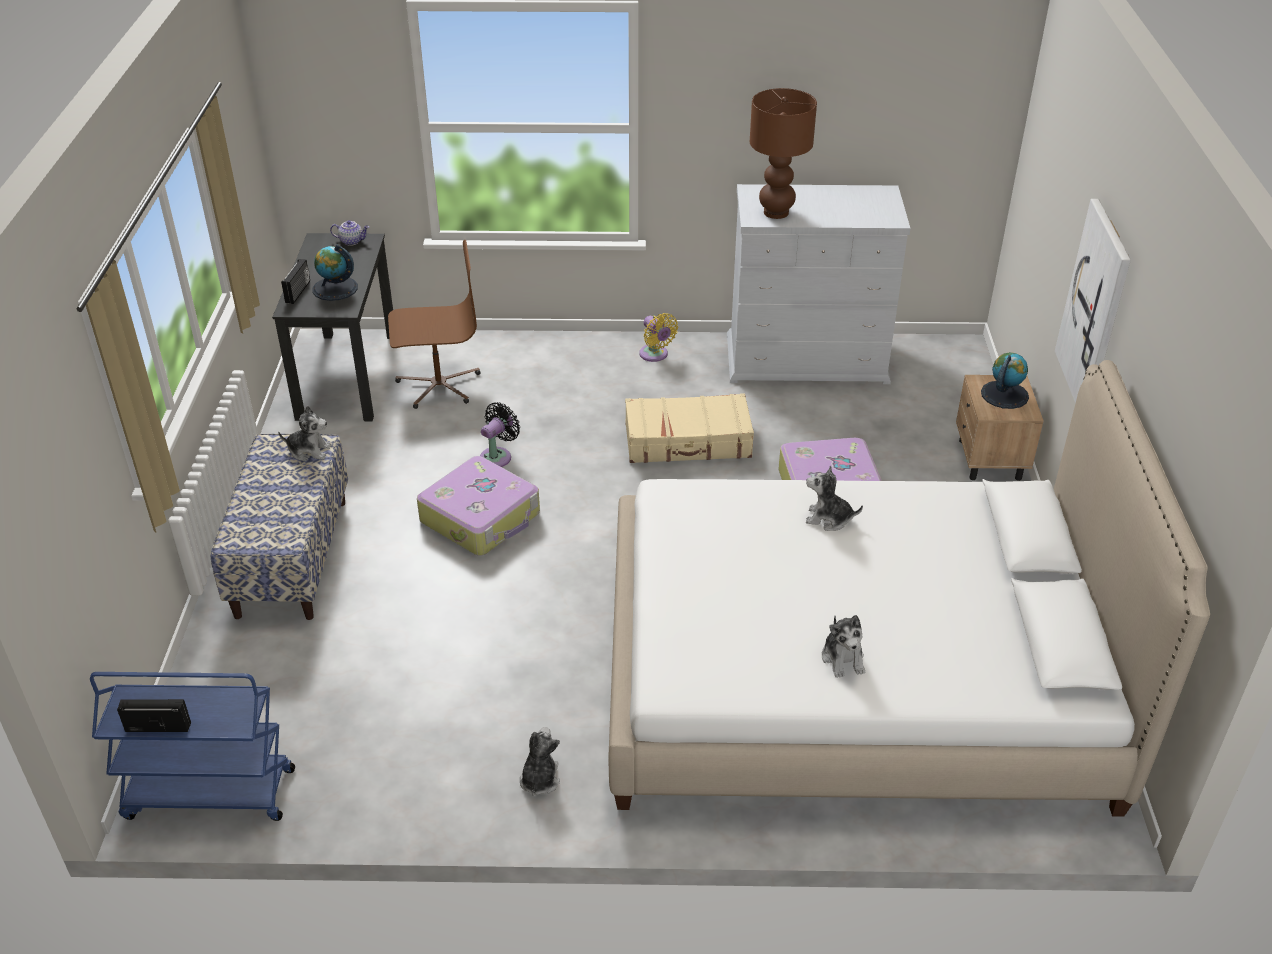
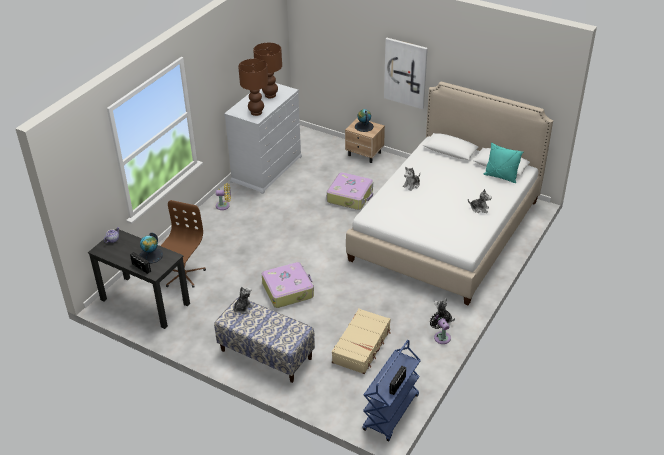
camera: 60 degrees left, 0 degrees up
black fan [480,402,520,467] -> black fan moved to [430,310,451,344]
beige suitcase [625,393,754,463] -> beige suitcase moved to [332,309,391,374]
none -> brown table lamp [253,43,282,98]
none -> turquoise pillow [483,143,523,183]

